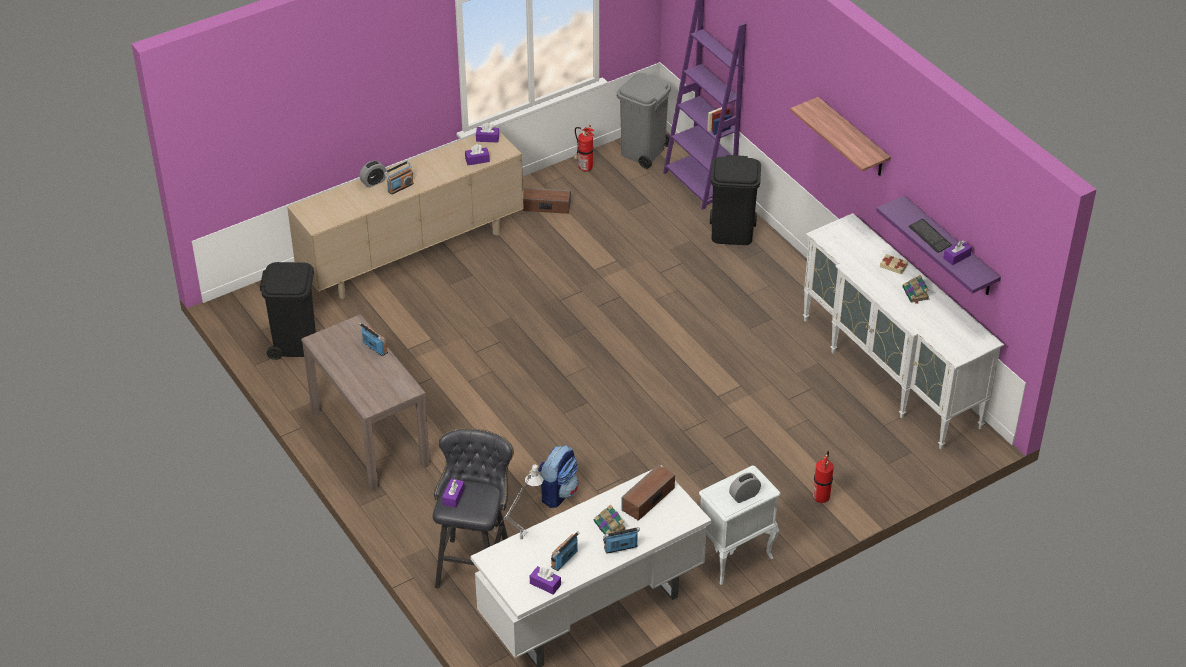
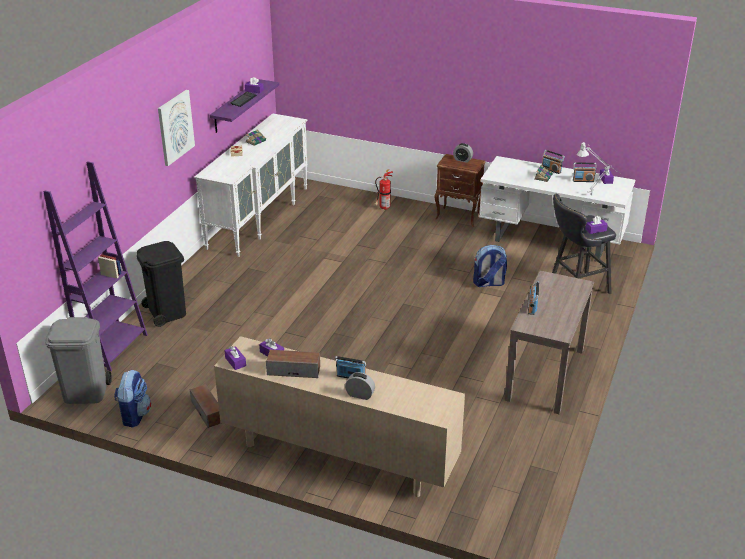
camera: 125 degrees left, 10 degrees down
black trash can [260,262,316,360] -> none
fire extinguisher [574,124,595,172] -> backpack [114,370,151,428]
speaker [621,464,675,521] -> speaker moved to [266,350,320,378]
white nightstand [699,466,780,585] -> brown nightstand [434,154,485,227]
shelf [790,97,891,176] -> picture [158,90,195,166]

